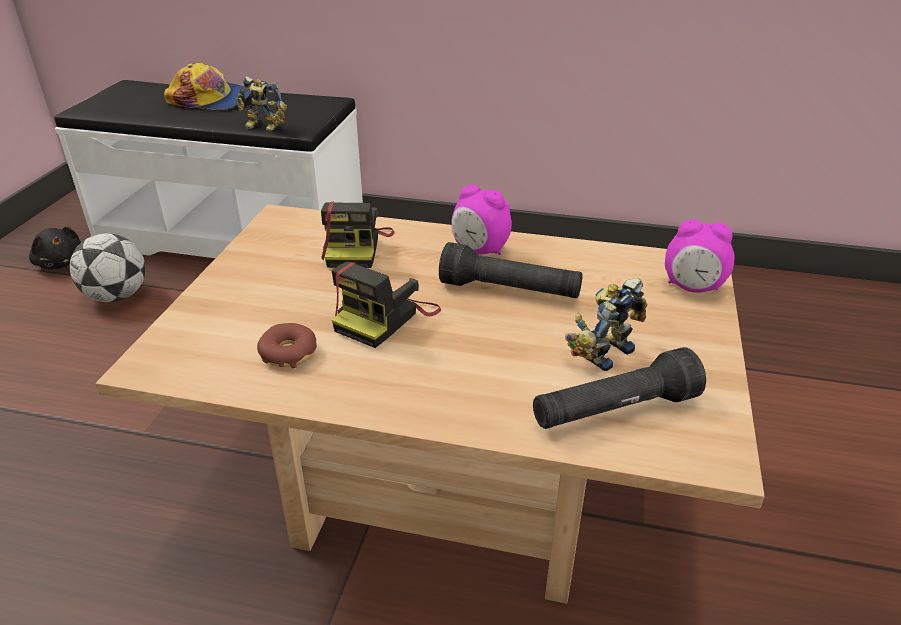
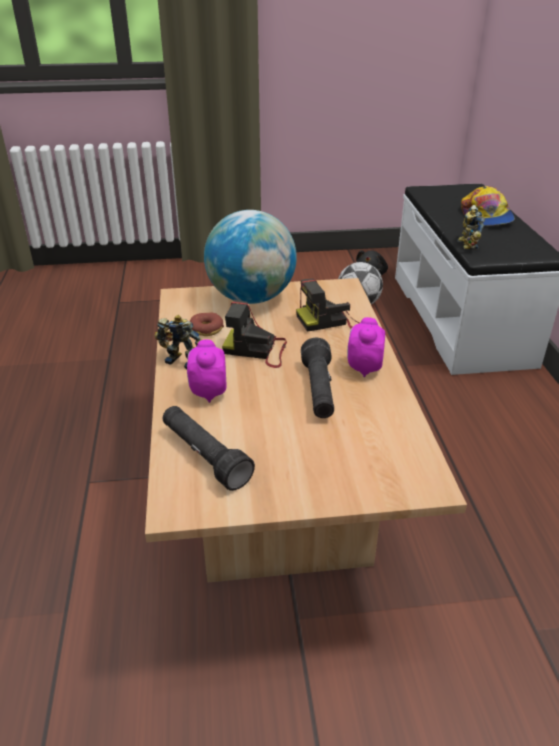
camera: 70 degrees right, 0 degrees up
toy robot [565,278,647,371] -> toy robot moved to [154,315,202,369]
alarm clock [665,220,735,293] -> alarm clock moved to [187,340,226,403]
none -> globe [204,210,297,304]

